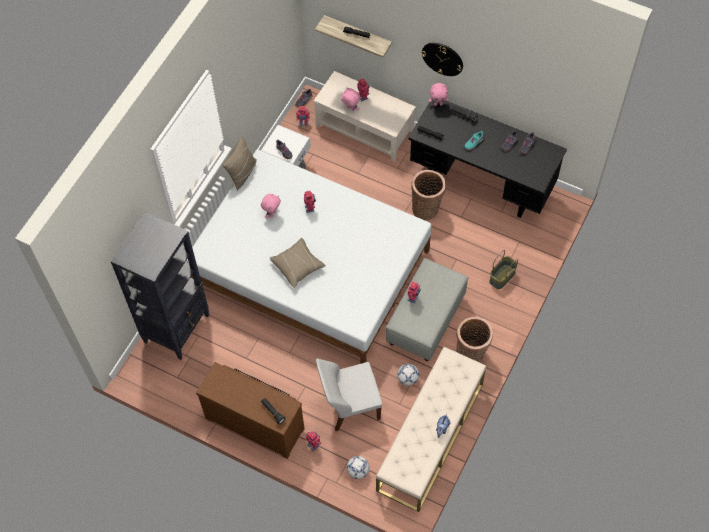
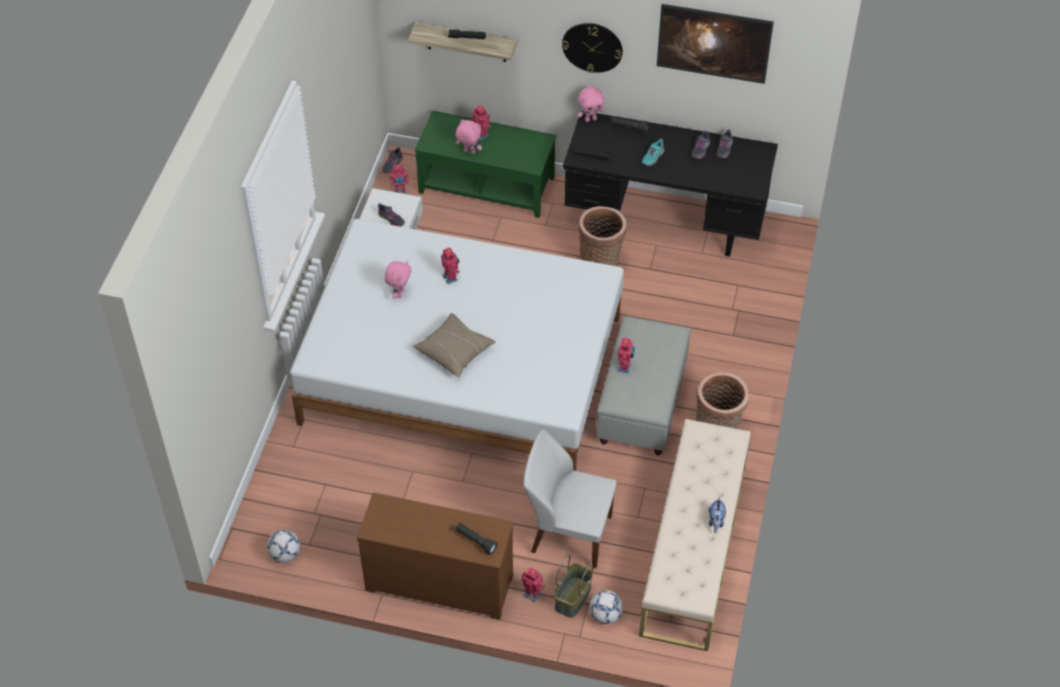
camera: 15 degrees left, 10 degrees down
black bookcase [110,212,209,360] -> none
beige pillow [223,136,257,191] -> none
beige coffee table [314,71,416,162] -> green coffee table [414,110,556,218]
white chair [316,359,382,431] -> white chair turned 45 degrees clockwise [523,429,617,568]
football [397,364,419,386] -> football moved to [267,530,300,563]
basket [489,250,518,289] -> basket moved to [554,554,593,618]
none -> picture [657,4,774,84]

